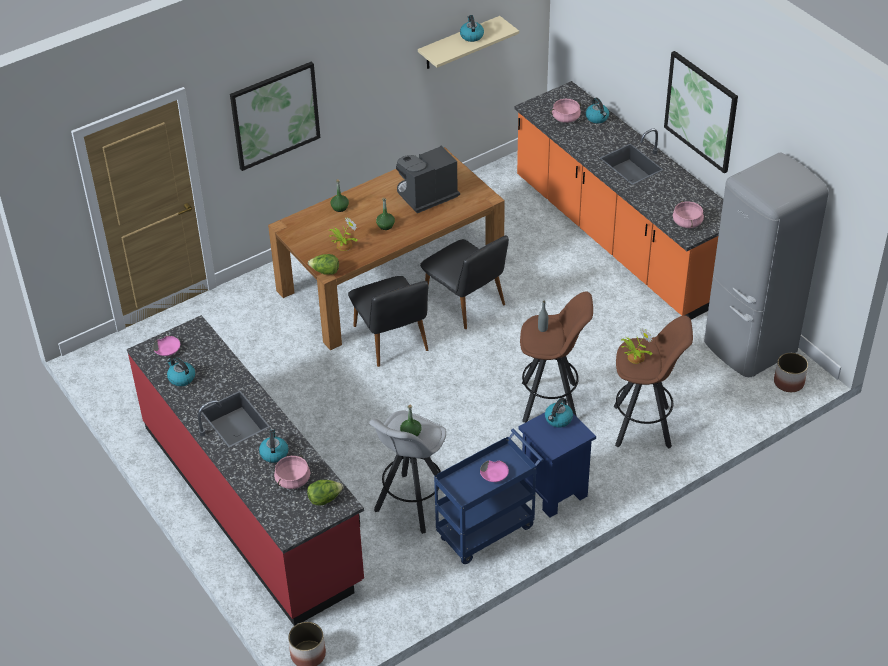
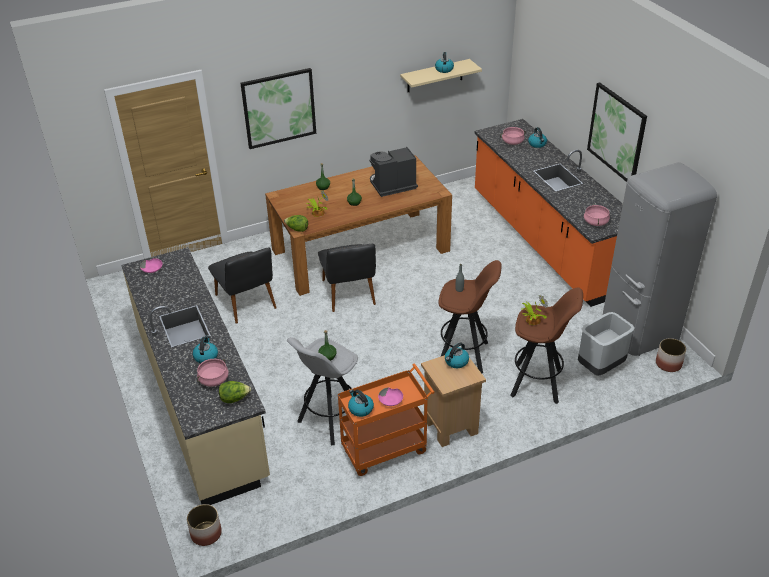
camera: 10 degrees right, 5 degrees down
red counter [127,315,364,626] -> beige counter [122,247,270,505]
kettle [166,357,195,386] -> kettle moved to [348,389,374,417]
black chair [420,235,509,329] -> black chair moved to [208,247,276,324]
blue cart [434,428,544,564] -> orange cart [338,363,435,476]
blue nightstand [519,412,596,518] -> beige nightstand [421,355,486,447]
none -> grey trash can [578,312,635,376]

